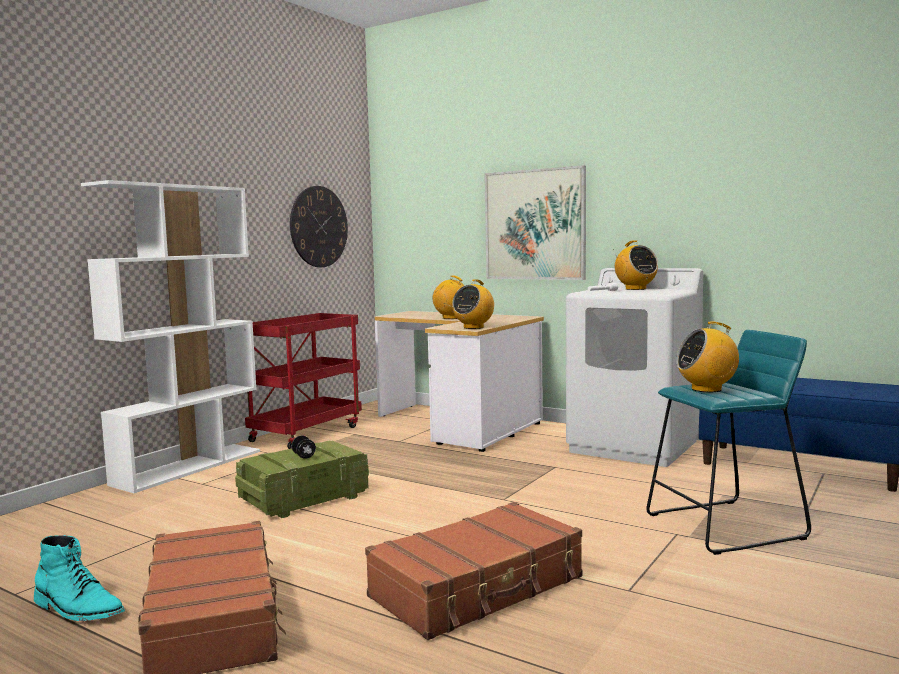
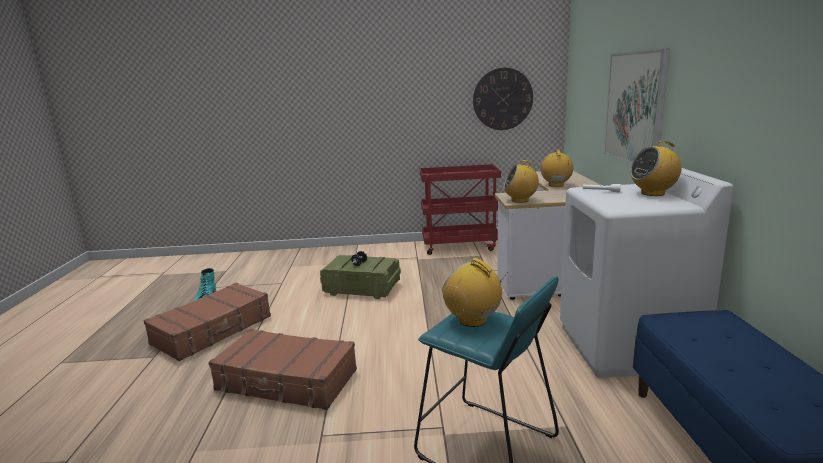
camera: 55 degrees right, 10 degrees up
white bookcase [81,180,260,493] -> none
radio [613,240,658,290] -> radio turned 45 degrees clockwise [630,141,682,196]

